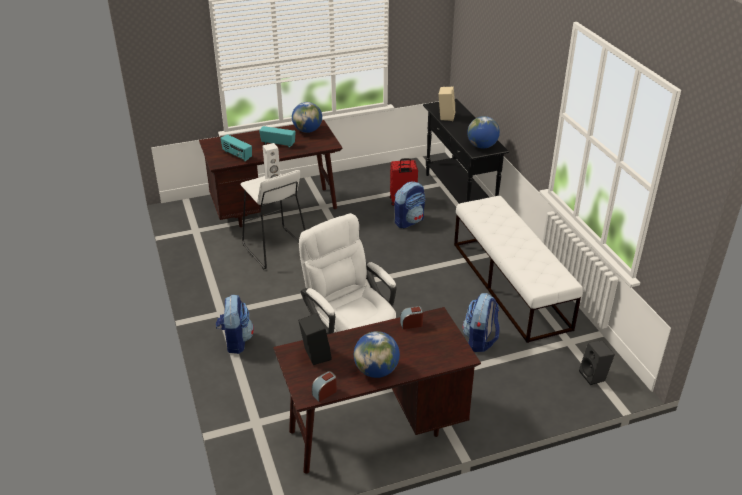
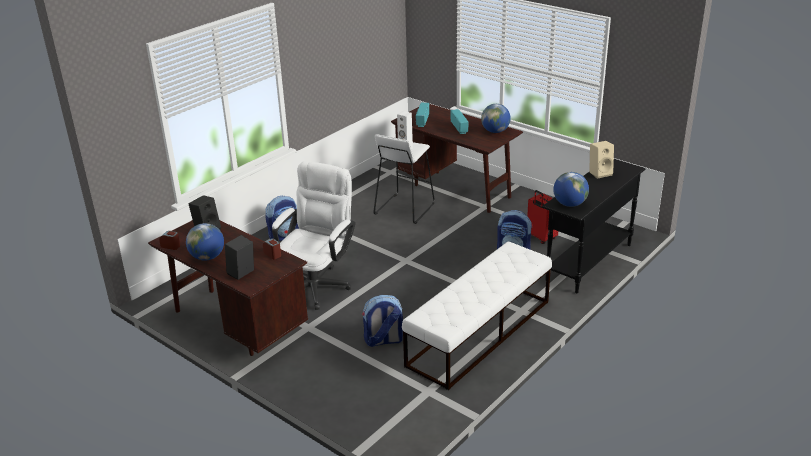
camera: 60 degrees right, 5 degrees down
black speaker [579,340,615,385] -> black speaker moved to [225,235,254,280]

